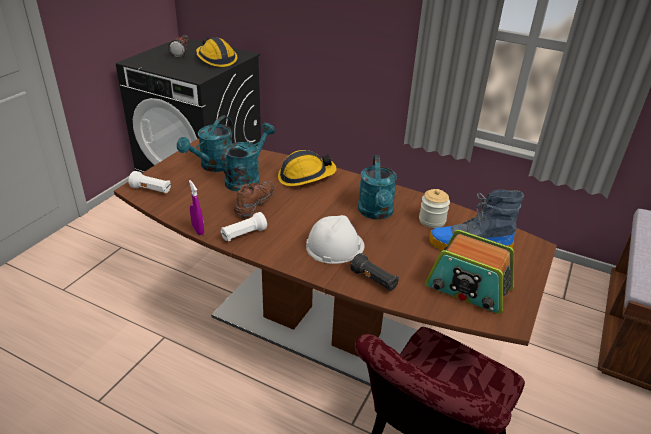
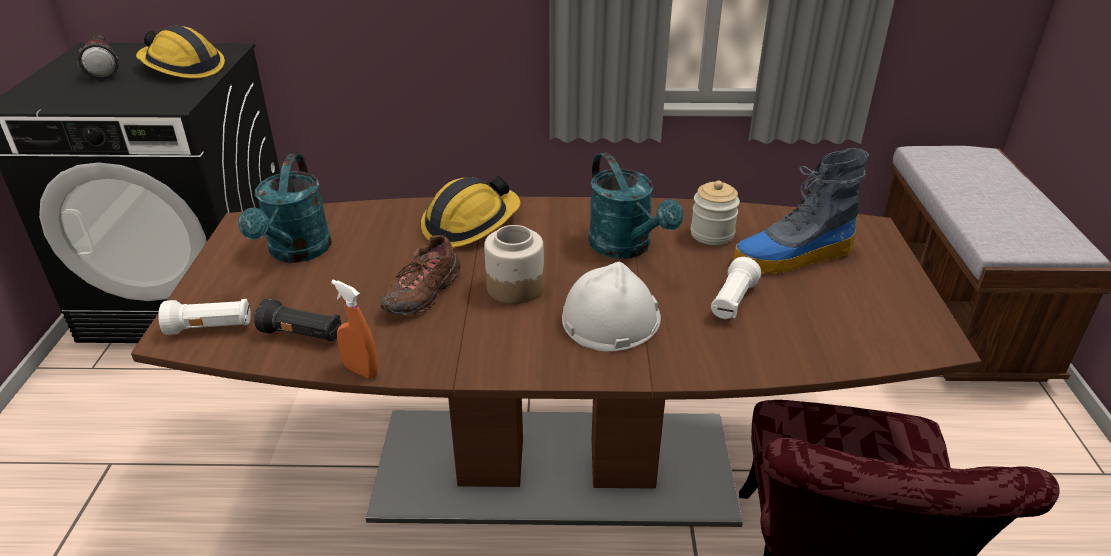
camera: 25 degrees left, 0 degrees up
purple spray bottle [189,180,204,235] -> orange spray bottle [331,280,378,379]
white flashlight [220,212,267,241] -> white flashlight moved to [711,257,761,319]
turquoise watering can [221,123,275,191] -> none
brown shoe [234,181,274,217] -> brown shoe turned 150 degrees counterclockwise [380,235,461,316]
black flashlight [350,253,399,291] -> black flashlight moved to [254,298,341,342]
radio [425,230,514,314] -> none
none -> jar [484,225,544,304]

